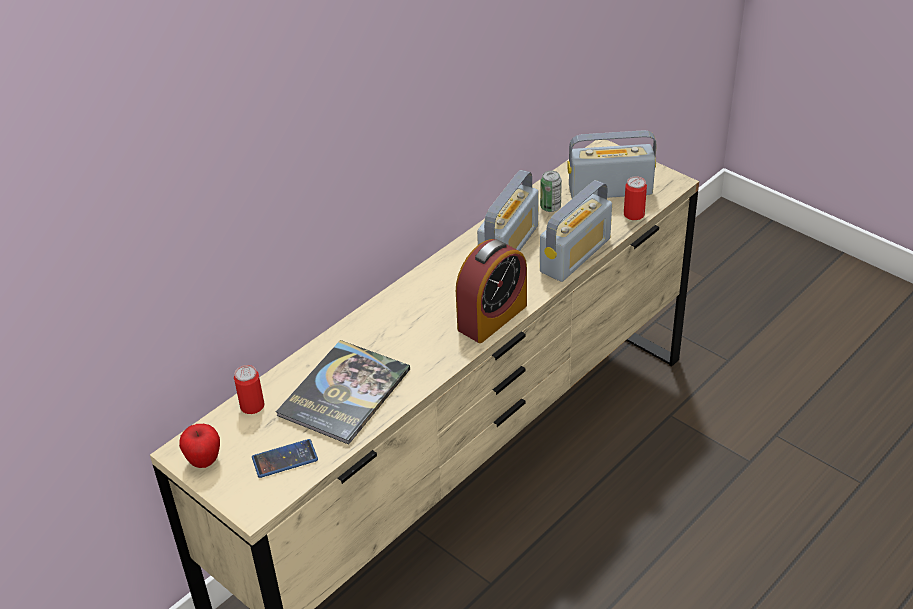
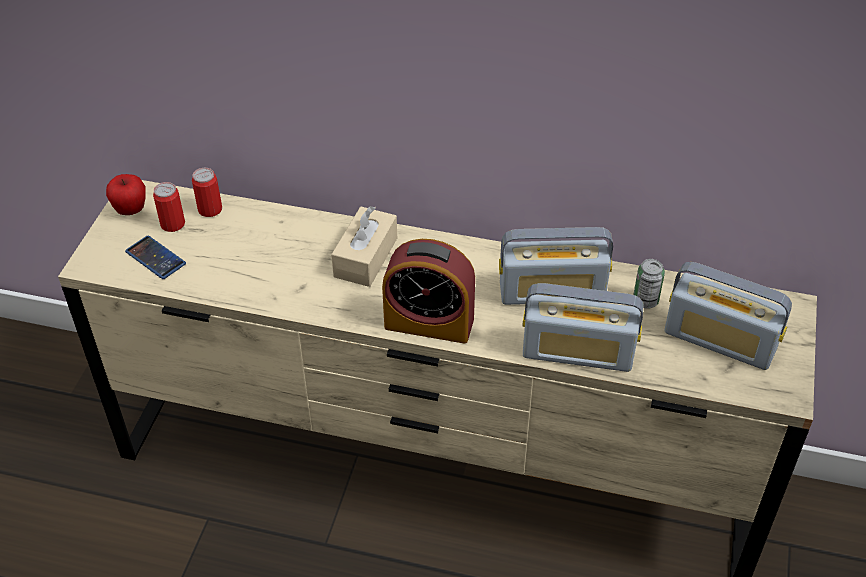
camera: 60 degrees right, 5 degrees up
book [276,340,410,445] -> none
radio [567,130,657,199] -> radio turned 150 degrees clockwise [665,262,792,370]
can [624,176,647,220] -> can moved to [153,182,185,232]
none -> beige tissue box [331,206,397,287]

